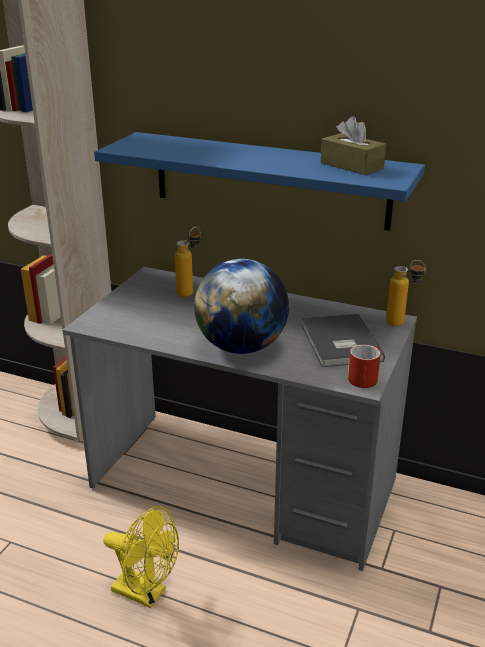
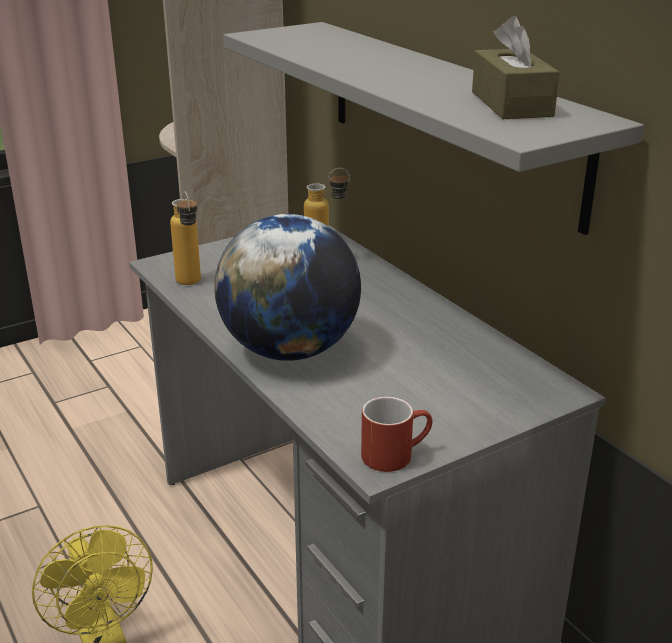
camera: 35 degrees right, 0 degrees up
blue shelf [94,132,425,231] -> grey shelf [223,22,644,235]
grey book [302,314,385,367] -> none
bottle [386,260,426,326] -> bottle moved to [170,192,201,285]

